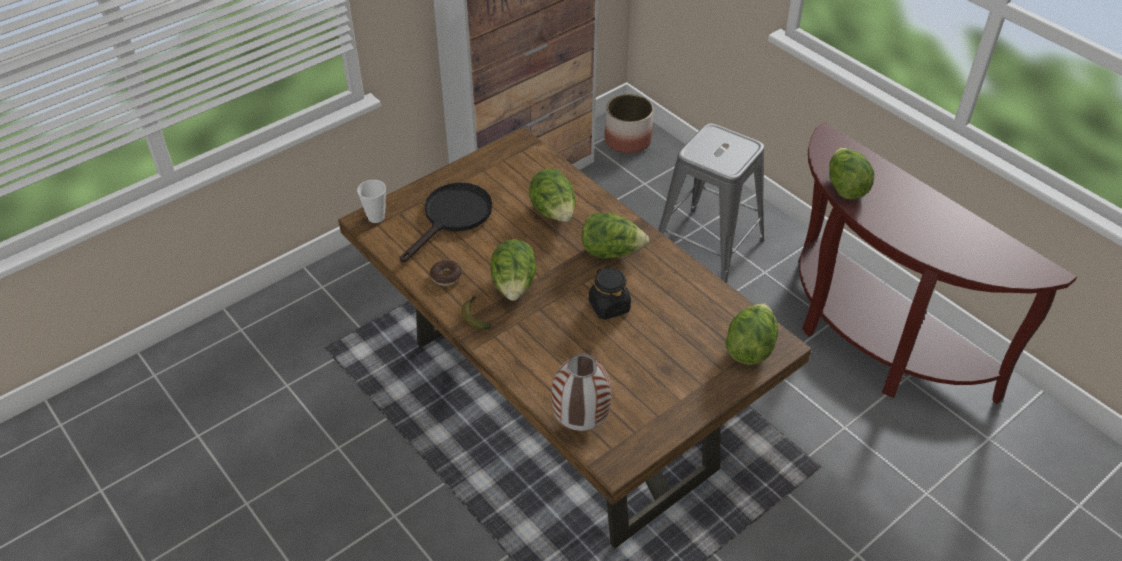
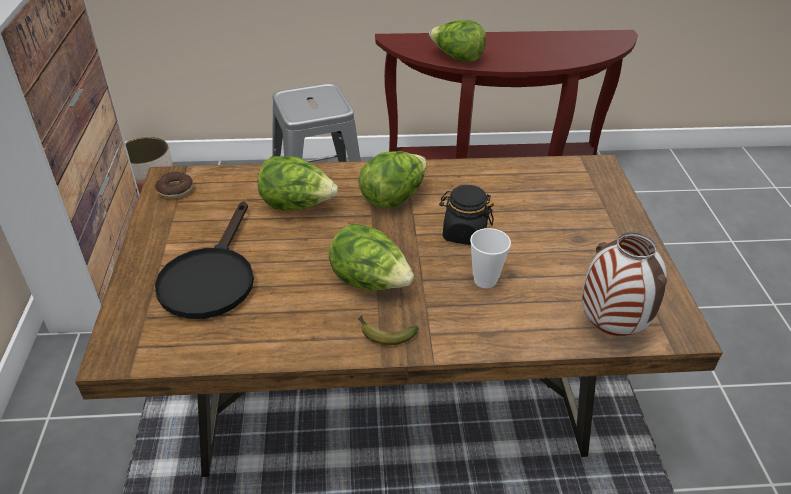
camera: 55 degrees left, 5 degrees down
cup [357,180,386,223] -> cup moved to [470,228,511,288]
black frying pan [400,182,492,263] -> black frying pan turned 150 degrees counterclockwise [155,201,254,319]
donut [430,260,462,286] -> donut moved to [155,172,193,198]
lettuce [725,303,778,365] -> none

